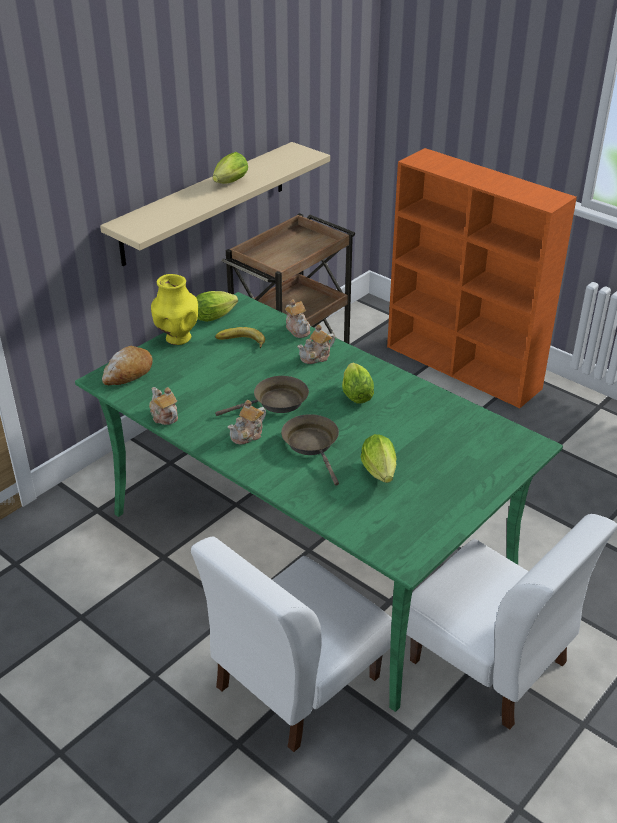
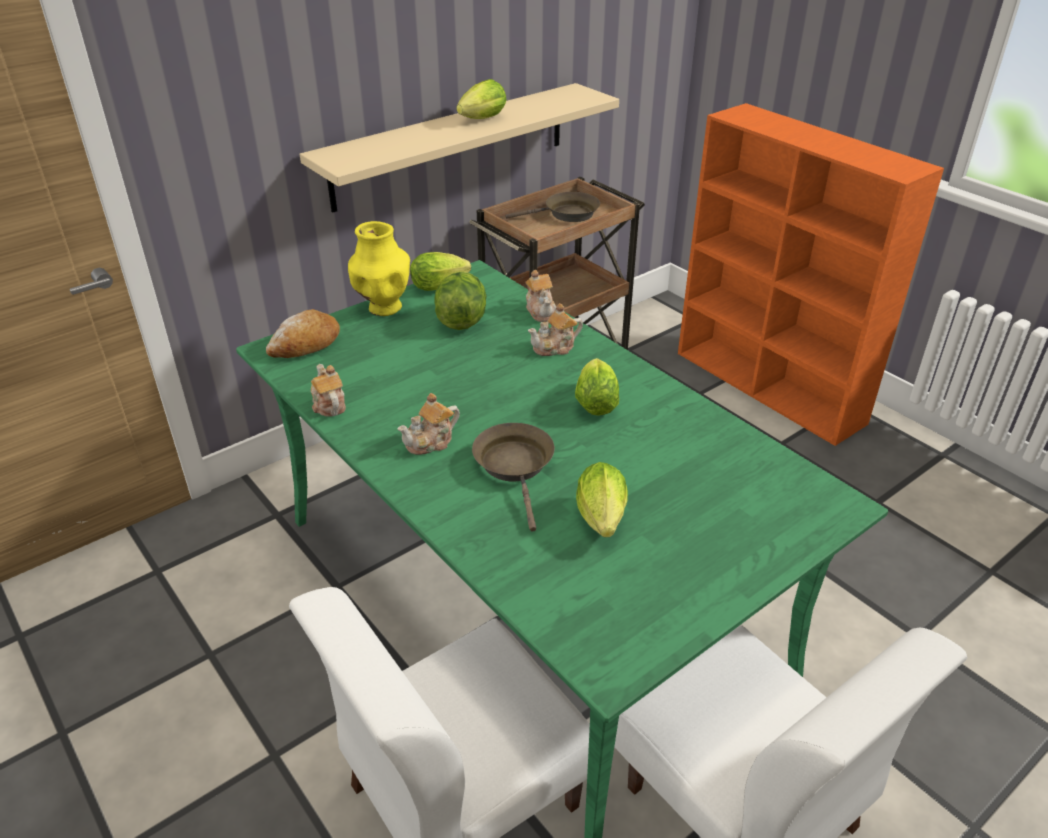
camera: 10 degrees right, 0 degrees up
banana [215,327,265,348] -> lettuce [434,272,486,330]
brown frying pan [215,376,309,416] -> brown frying pan moved to [505,192,600,222]

